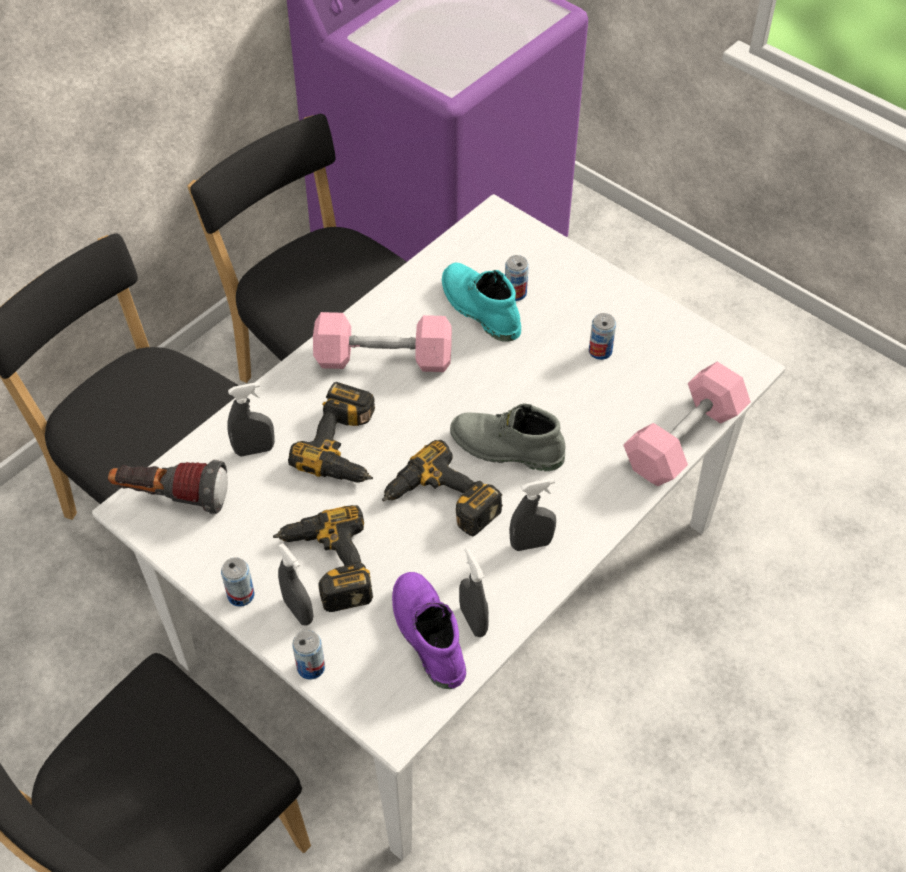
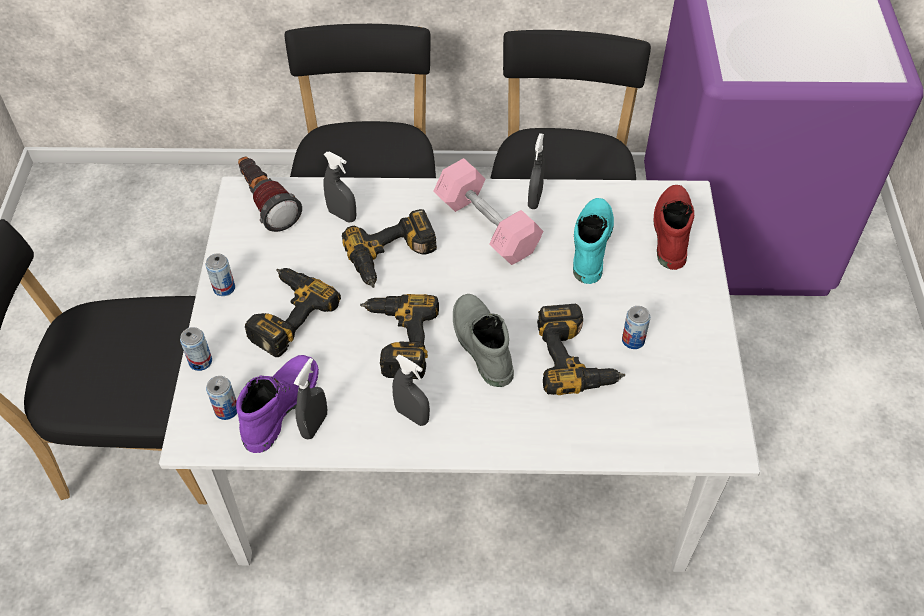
camera: 50 degrees right, 0 degrees up
grey spray bottle [278,543,313,626] -> grey spray bottle moved to [528,133,545,209]
can [505,255,529,301] -> can moved to [206,376,237,420]
pink dumbbell [623,362,751,486] -> none
none -> power drill [537,304,625,395]
none -> red boot [654,185,694,270]

